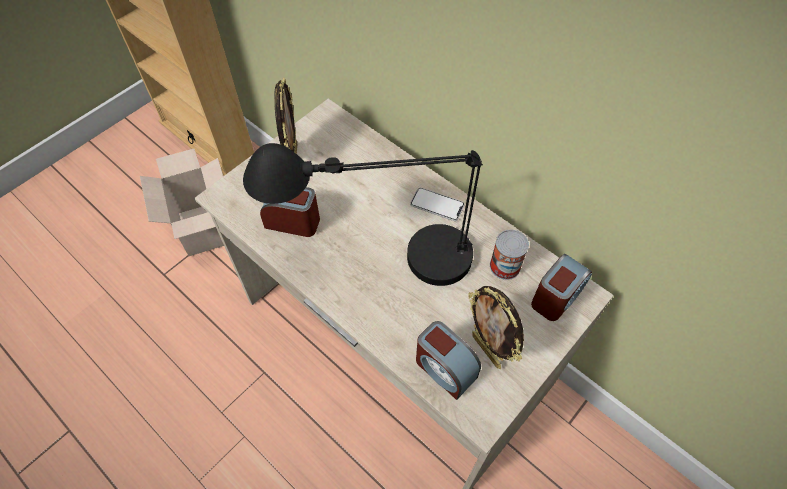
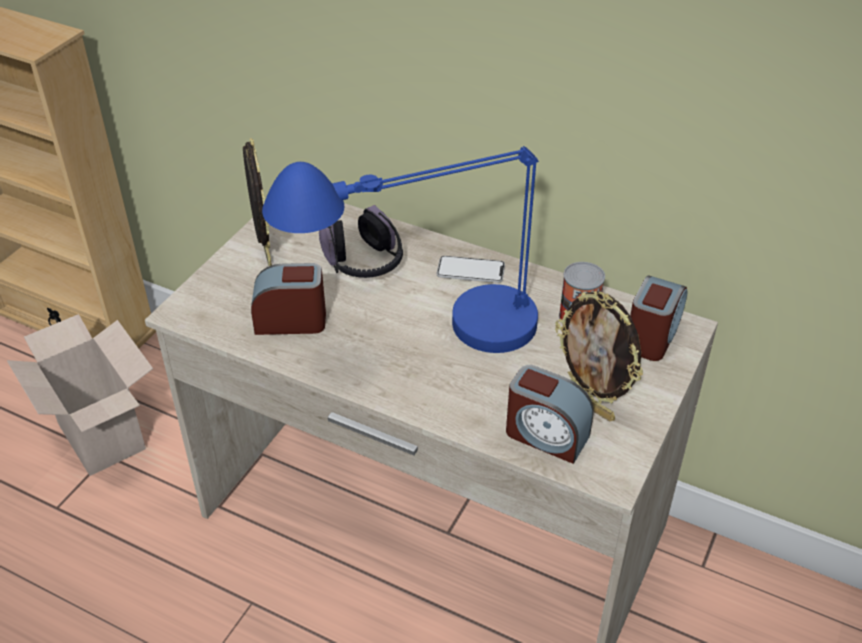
camera: 15 degrees left, 15 degrees down
black table lamp [243,143,483,286] -> blue table lamp [262,146,539,353]
none -> headphones [319,205,403,278]

